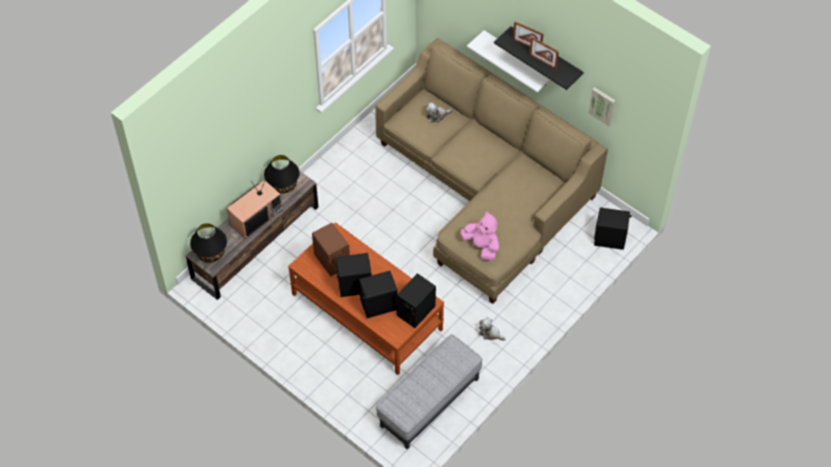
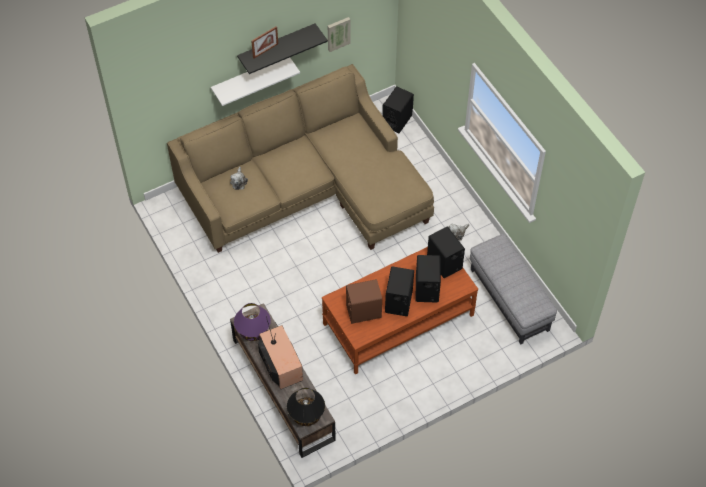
camera: 70 degrees left, 0 degrees up
black table lamp [264,155,300,194] -> purple table lamp [234,303,271,341]
pink plush toy [461,211,499,261] -> none
picture frame [529,37,559,69] -> none

